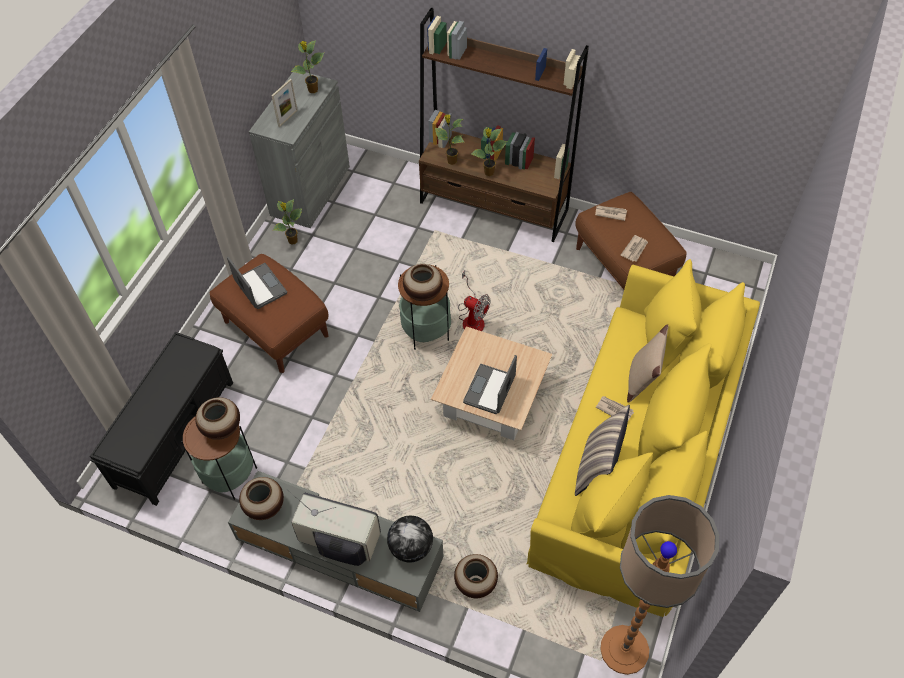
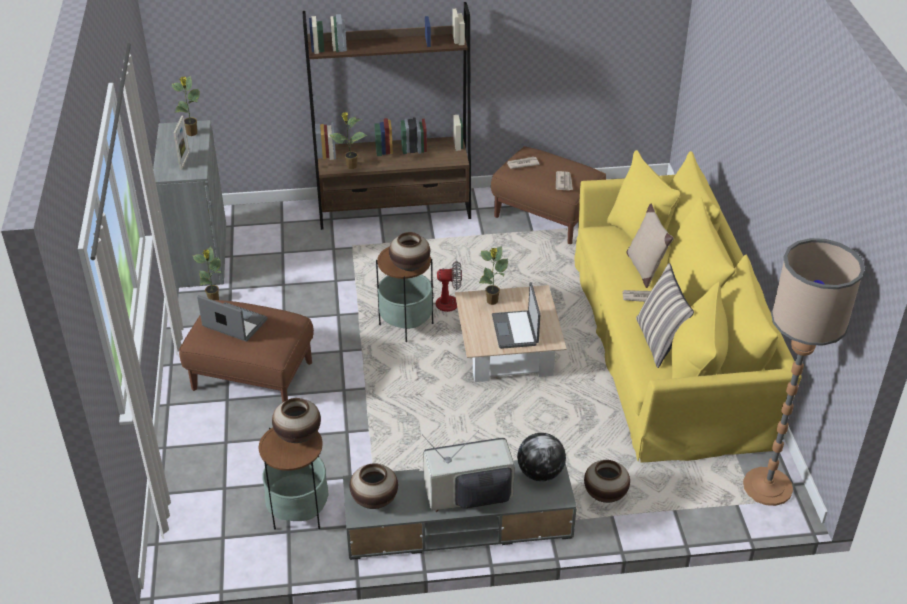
camera: 30 degrees left, 15 degrees down
black bench [90,332,233,506] -> none
potted plant [471,127,507,176] -> potted plant moved to [479,246,508,305]

